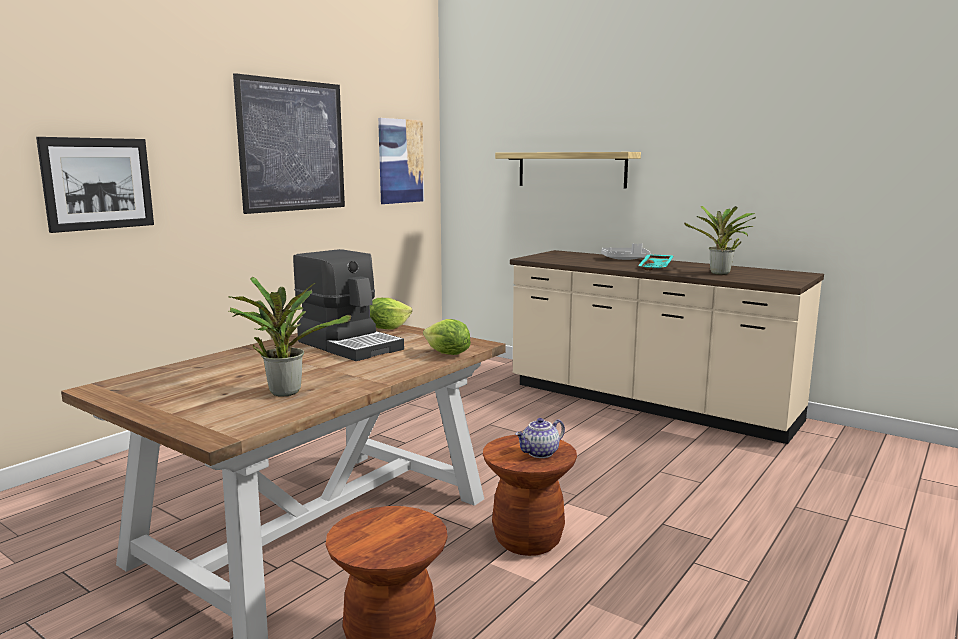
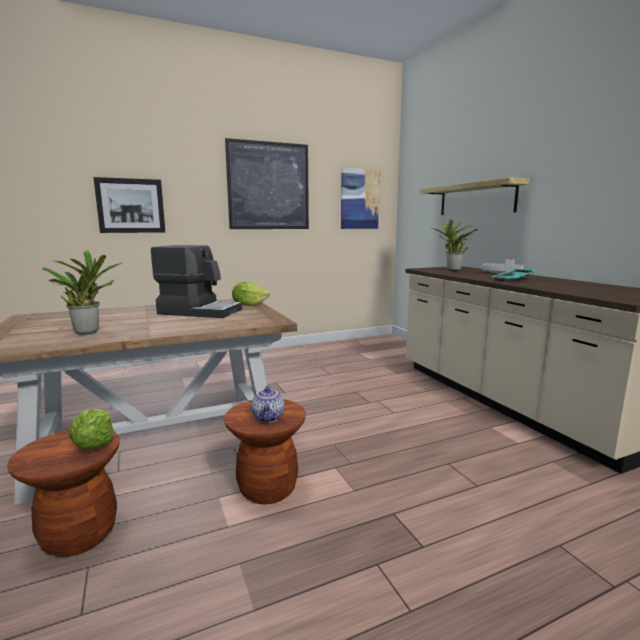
camera: 30 degrees right, 0 degrees up
coffee machine [293,249,404,361] -> coffee machine turned 60 degrees counterclockwise [151,245,242,318]
lettuce [423,319,471,355] -> lettuce moved to [69,408,114,450]
teapot [515,418,565,458] -> teapot turned 90 degrees counterclockwise [251,385,284,423]
potted plant [684,206,756,275] -> potted plant moved to [432,220,477,271]

